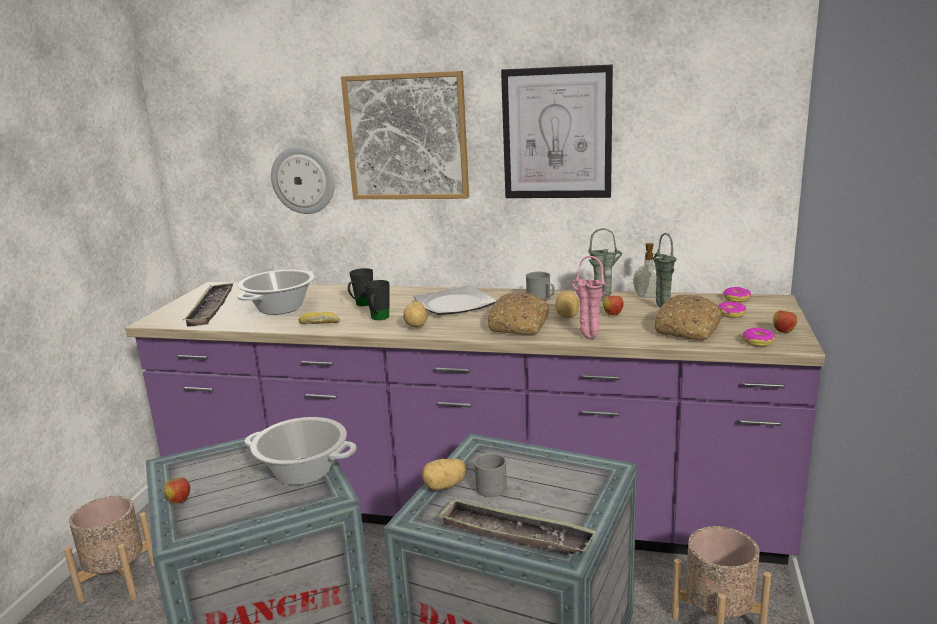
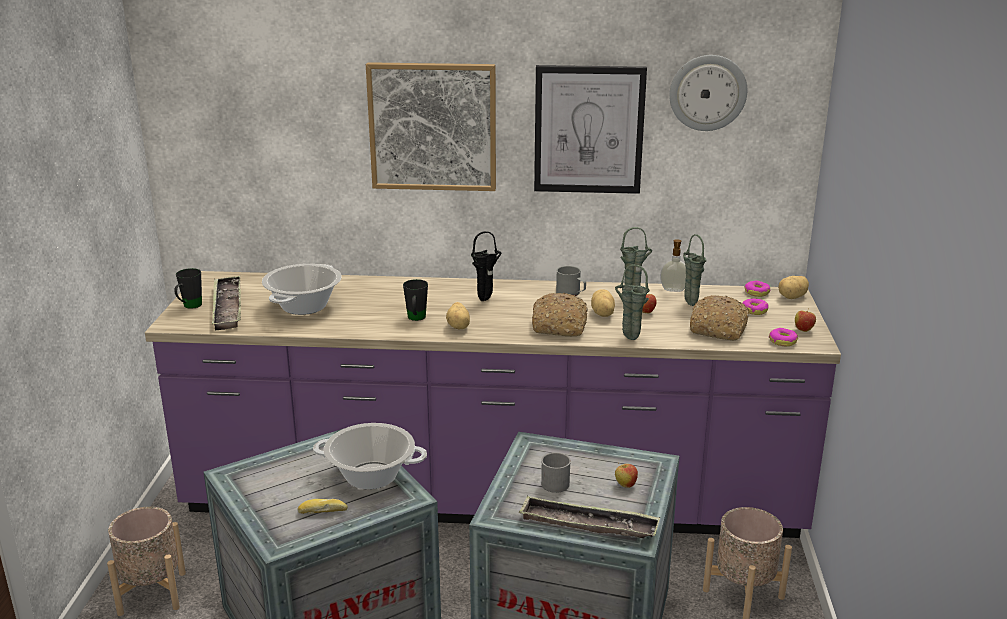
camera: 10 degrees left, 5 degrees up
apple [163,476,190,504] -> apple moved to [615,463,638,488]
wall clock [271,146,335,214] -> wall clock moved to [669,55,747,131]
bread [299,312,340,324] -> bread moved to [297,499,348,514]
black mug [348,268,373,306] -> black mug moved to [175,268,202,309]
plate [414,285,496,315] -> black vase [471,231,502,301]
potato [422,459,466,490] -> potato moved to [778,276,809,299]
pink vase [571,256,606,339] -> green vase [615,264,650,340]

